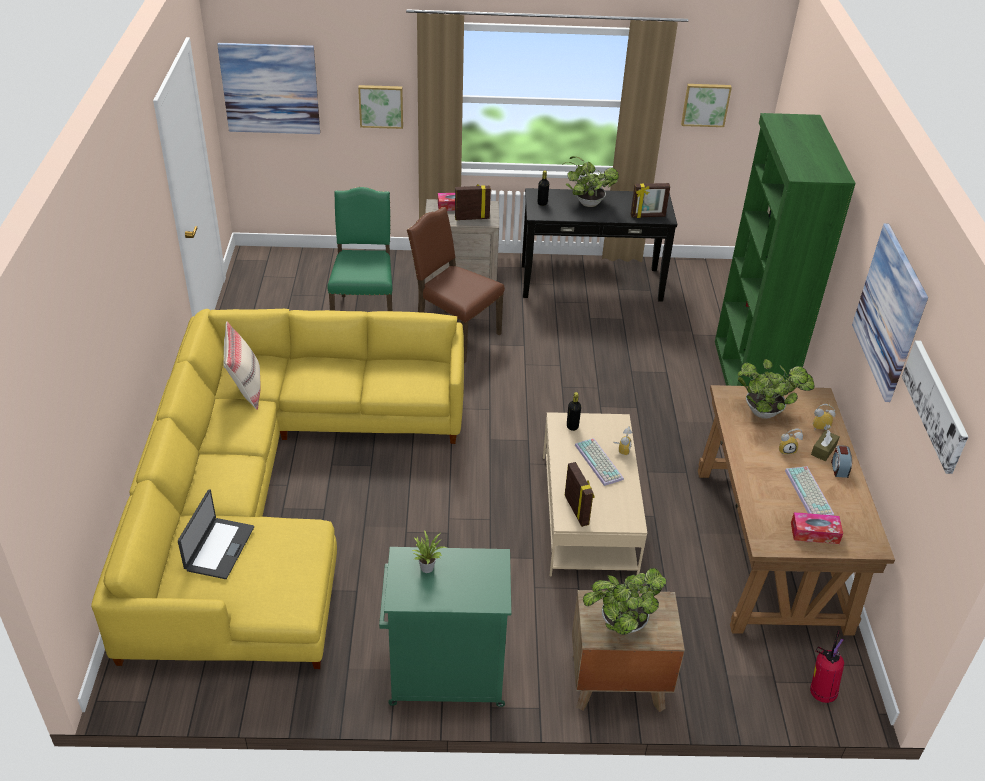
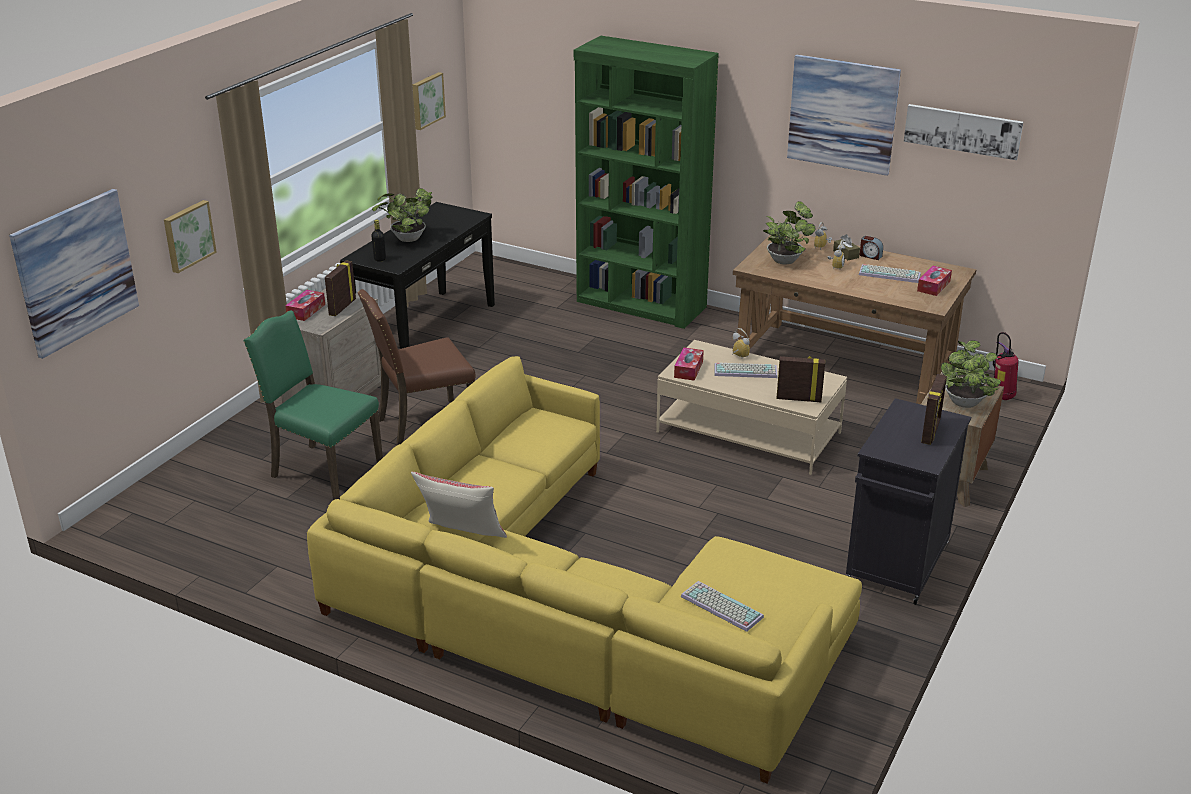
camera: 60 degrees left, 10 degrees down
laptop [178,490,254,579] -> keyboard [681,581,764,632]
green cabinet [379,547,511,707] -> black cabinet [846,398,971,605]
potted plant [412,530,447,573] -> none
black bottle [567,392,581,431] -> tissue box [674,347,704,381]
picture frame [631,183,670,218] -> picture frame moved to [921,374,947,445]

